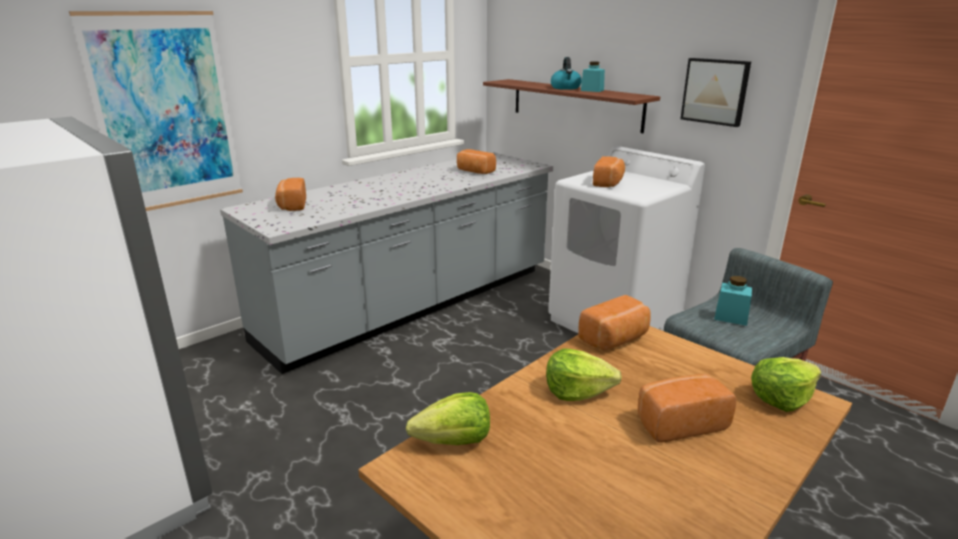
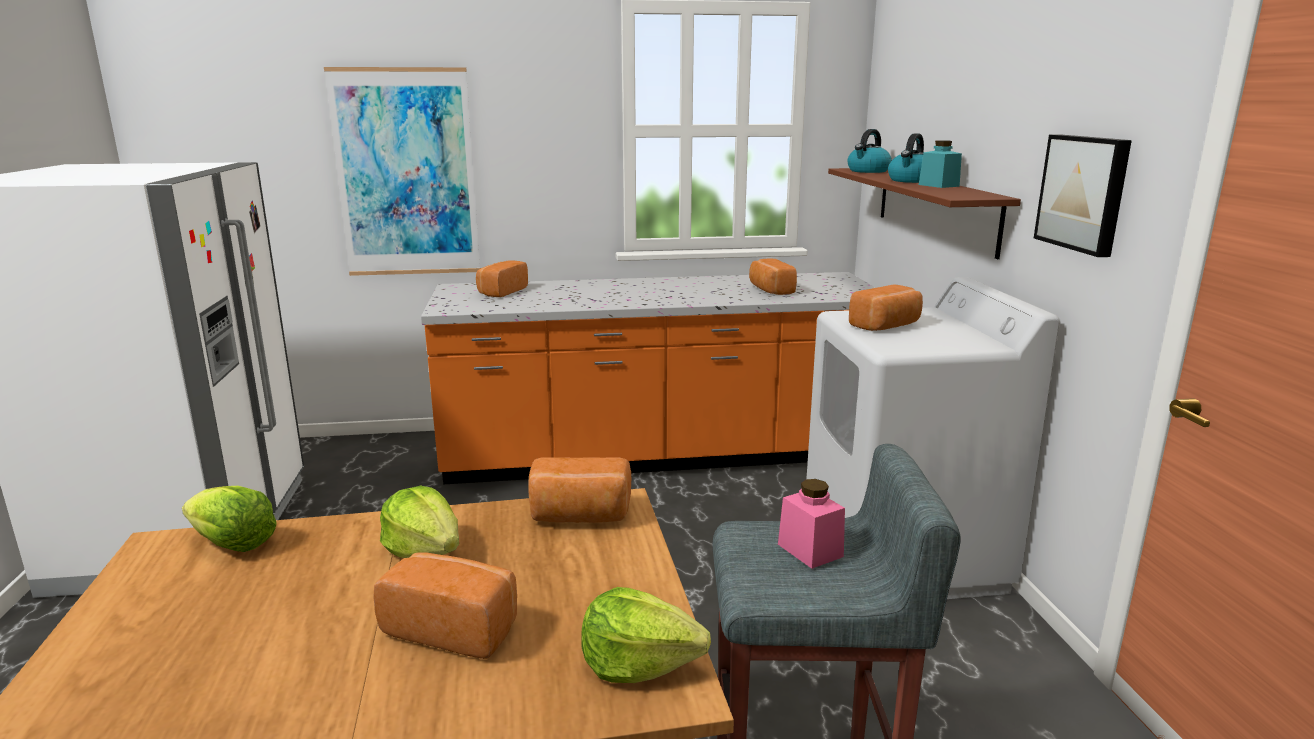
camera: 35 degrees right, 5 degrees down
grey counter [220,152,553,374] -> orange counter [421,272,876,485]
turquoise jar [714,276,752,326] -> pink jar [778,479,845,569]
none -> kettle [847,129,892,173]

